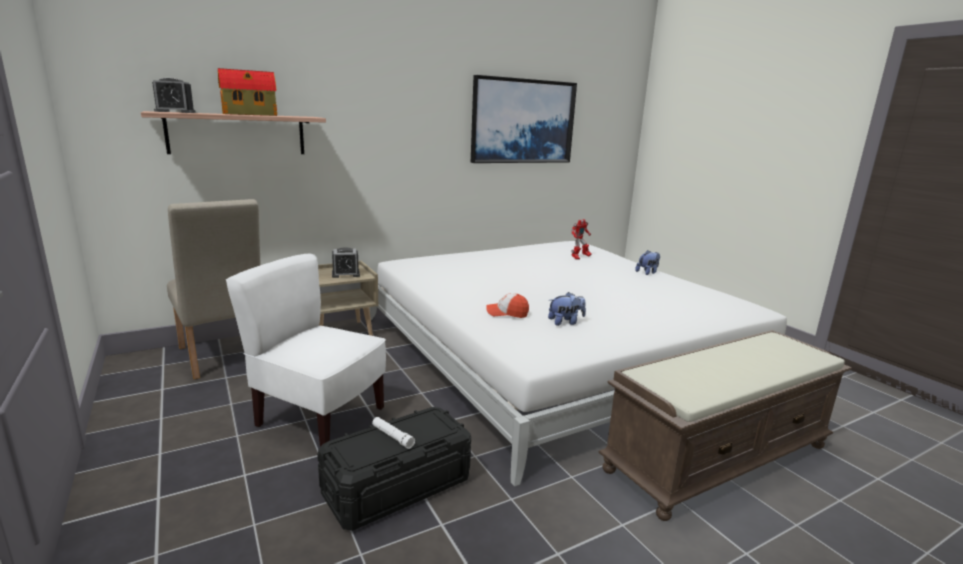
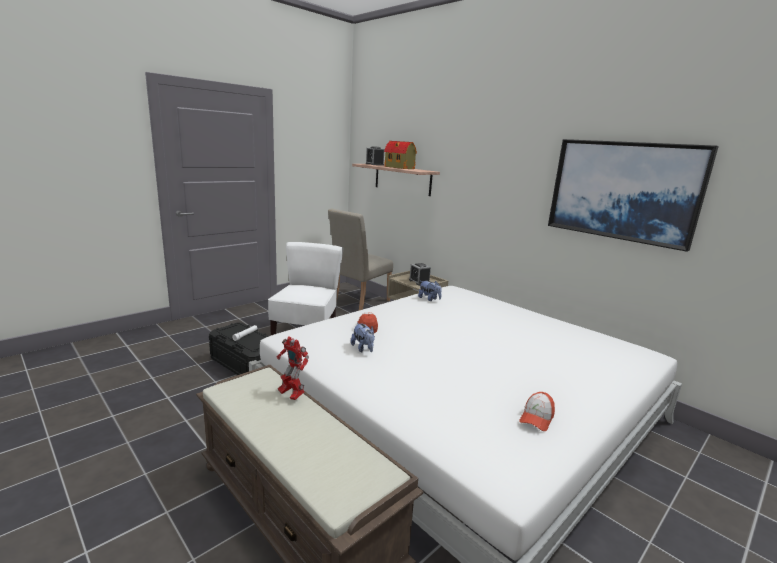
camera: 75 degrees right, 0 degrees up
toy robot [571,219,592,260] -> toy robot moved to [277,337,309,400]
plush toy [635,250,660,275] -> plush toy moved to [418,281,441,301]
none -> cap [519,392,555,431]

